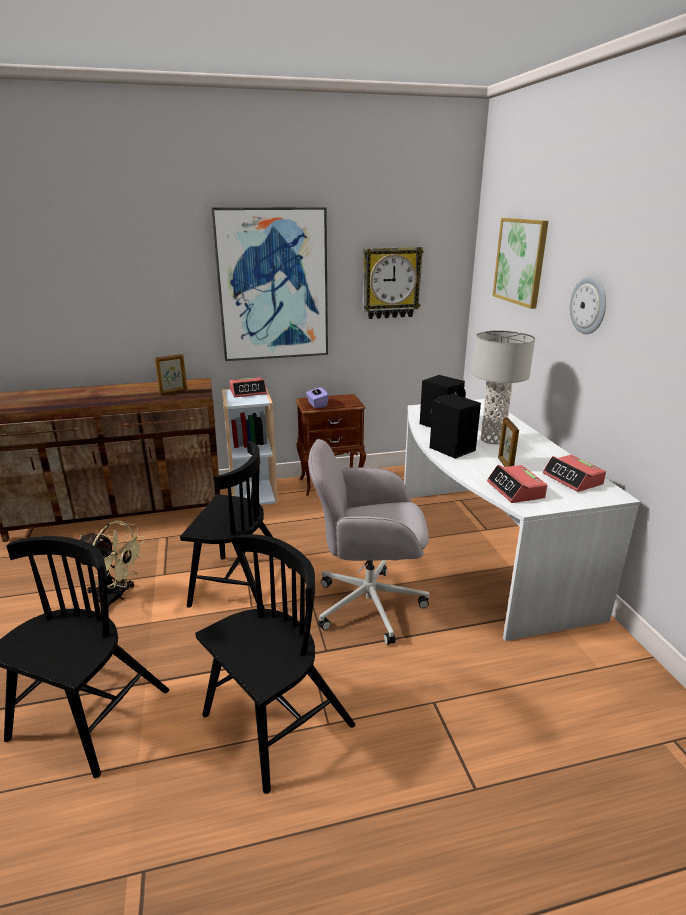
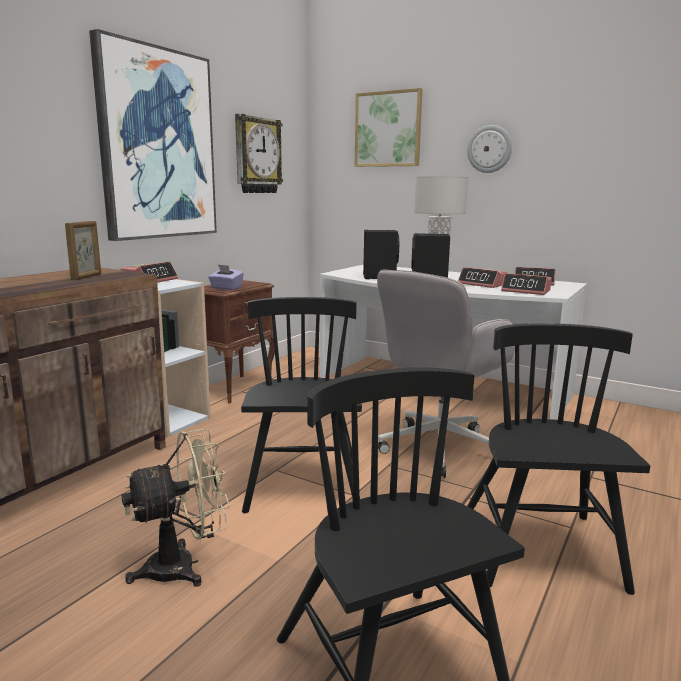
camera: 45 degrees left, 10 degrees down
black chair [180,441,291,609] -> black chair turned 60 degrees counterclockwise [241,297,362,513]
picture frame [498,418,519,467] -> alarm clock [458,267,508,288]

